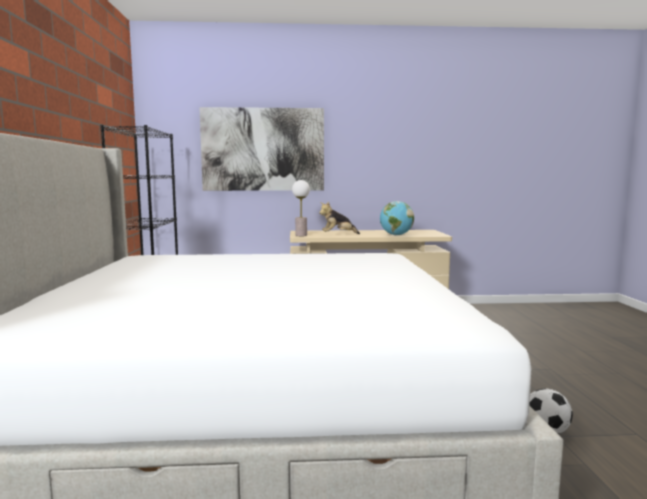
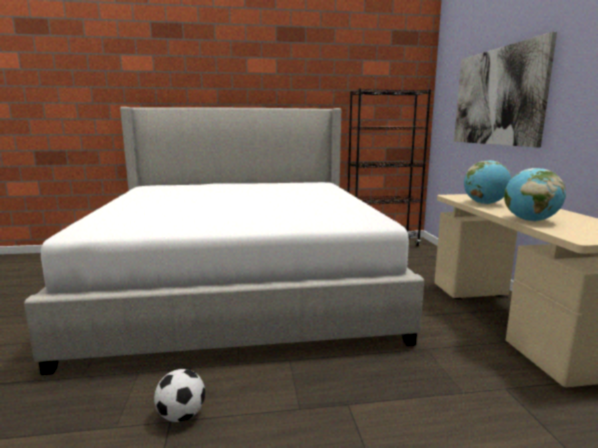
camera: 85 degrees right, 5 degrees up
table lamp [292,180,310,236] -> none
plush toy [319,202,360,234] -> globe [464,160,511,204]

